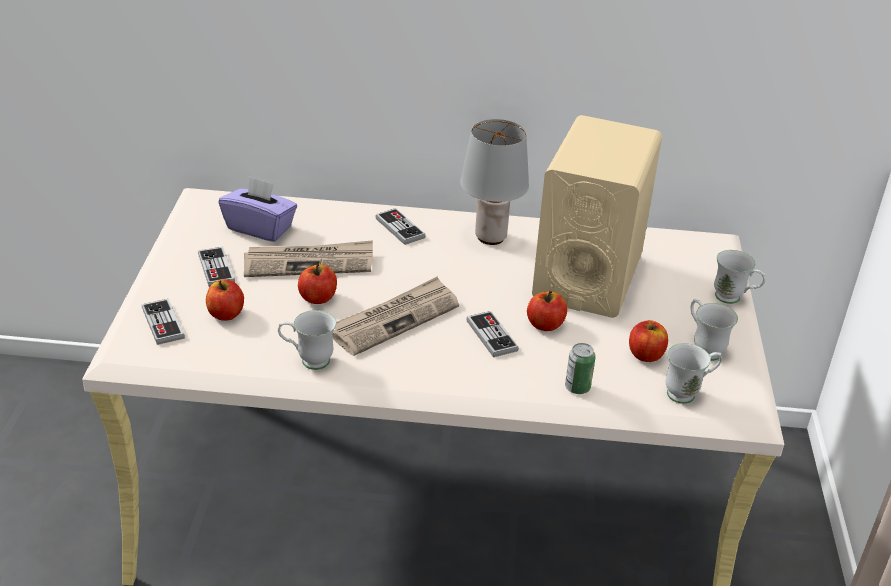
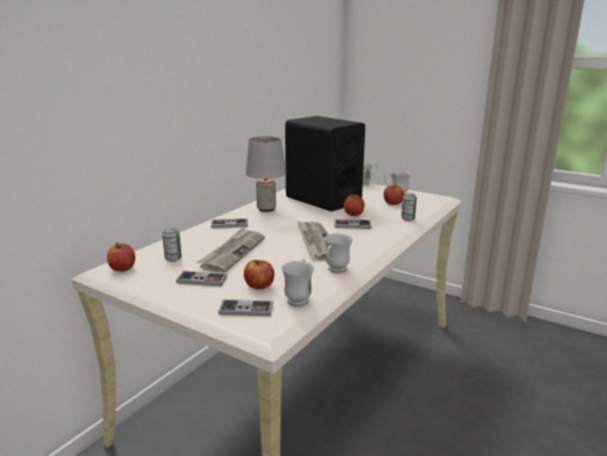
camera: 60 degrees left, 15 degrees down
purple tissue box [218,176,297,242] -> can [162,227,182,261]
apple [298,264,337,304] -> apple moved to [107,243,135,272]
beige speaker [532,115,662,318] -> black speaker [285,116,365,212]
white mug [665,343,722,404] -> white mug moved to [281,258,314,307]

